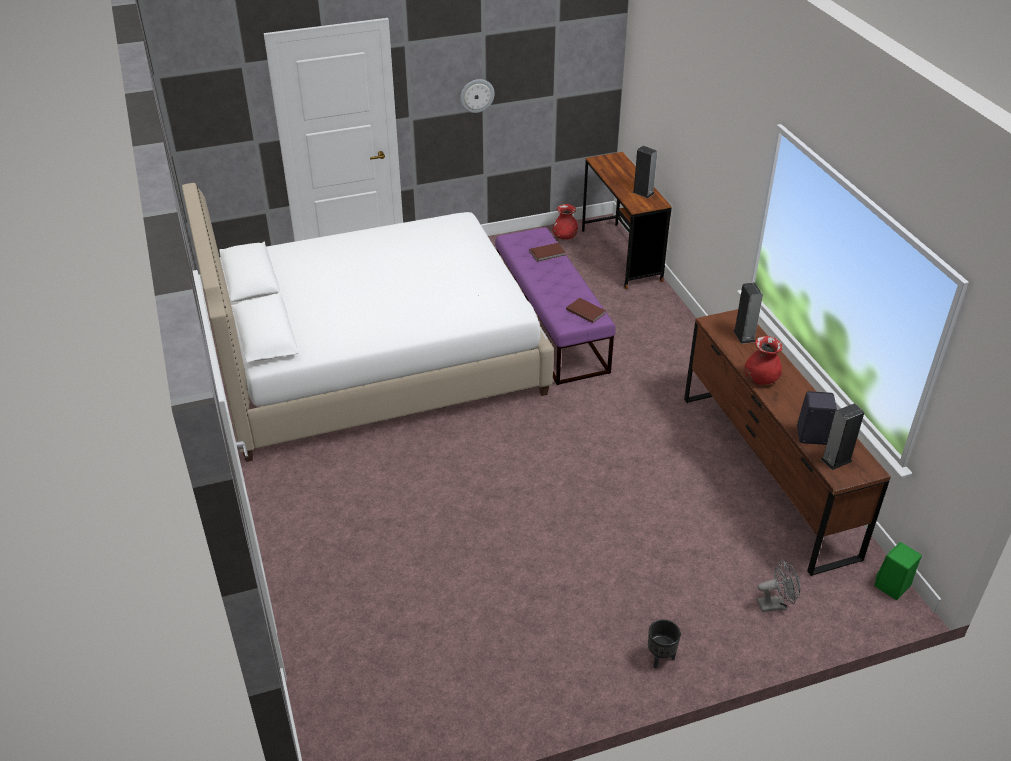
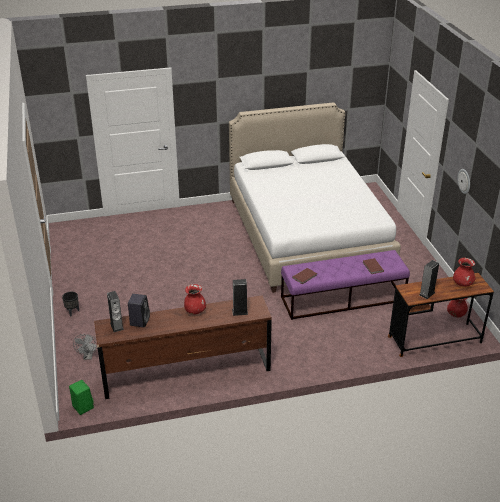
camera: 95 degrees right, 5 degrees down
none -> red vase [453,258,475,287]

